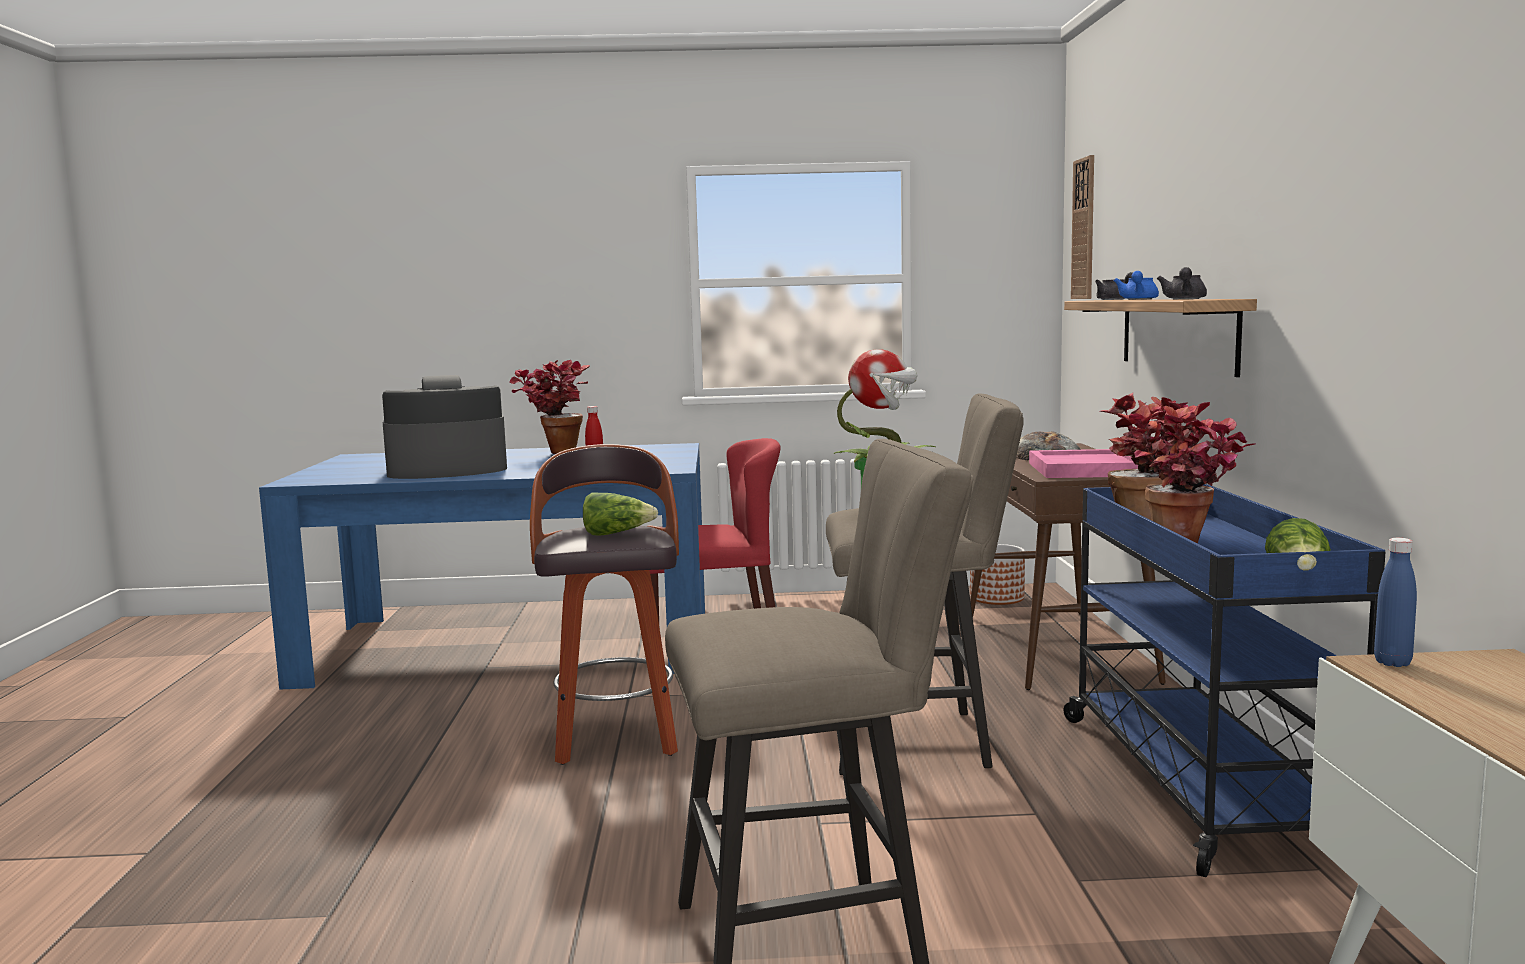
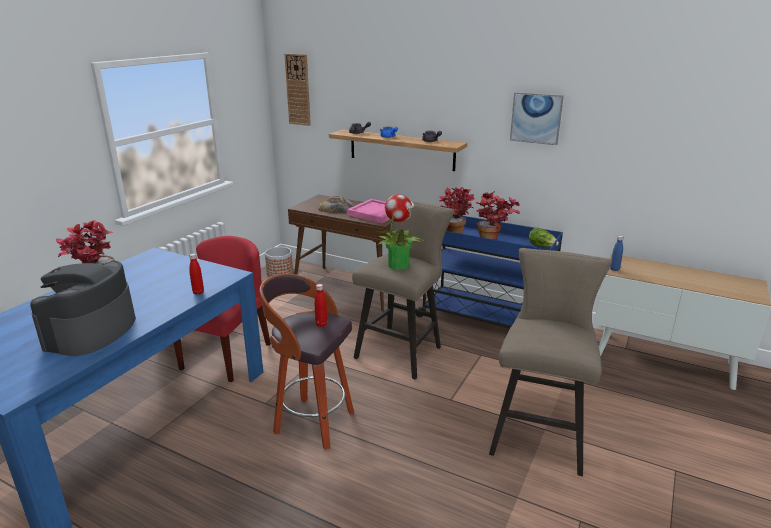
camera: 60 degrees left, 15 degrees up
lettuce [583,492,658,535] -> red bottle [315,284,327,327]
none -> picture [510,92,564,145]

